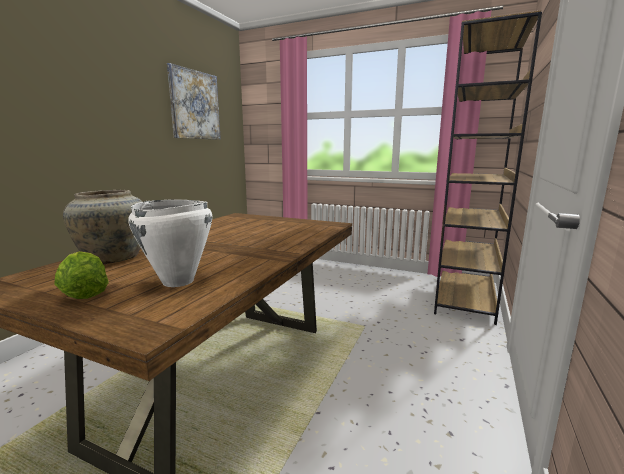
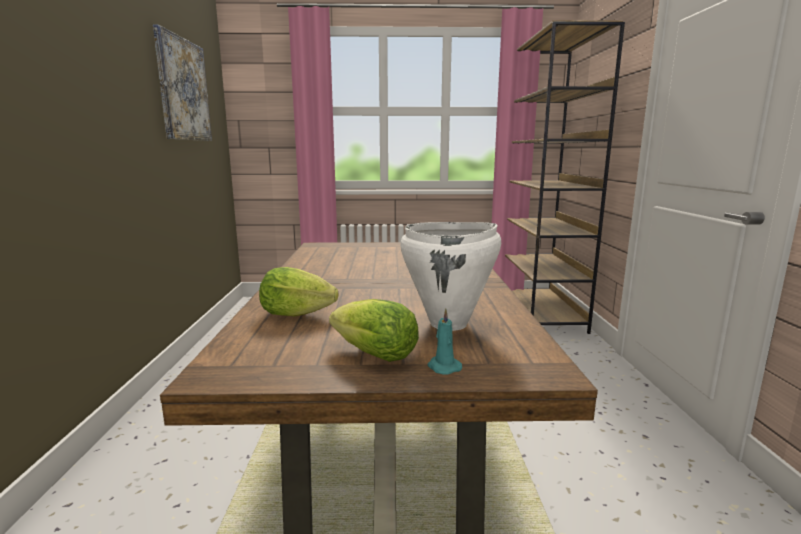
camera: 25 degrees left, 0 degrees up
beige vase [63,190,143,264] -> lettuce [259,267,338,316]
none -> turquoise candle [428,308,462,375]

